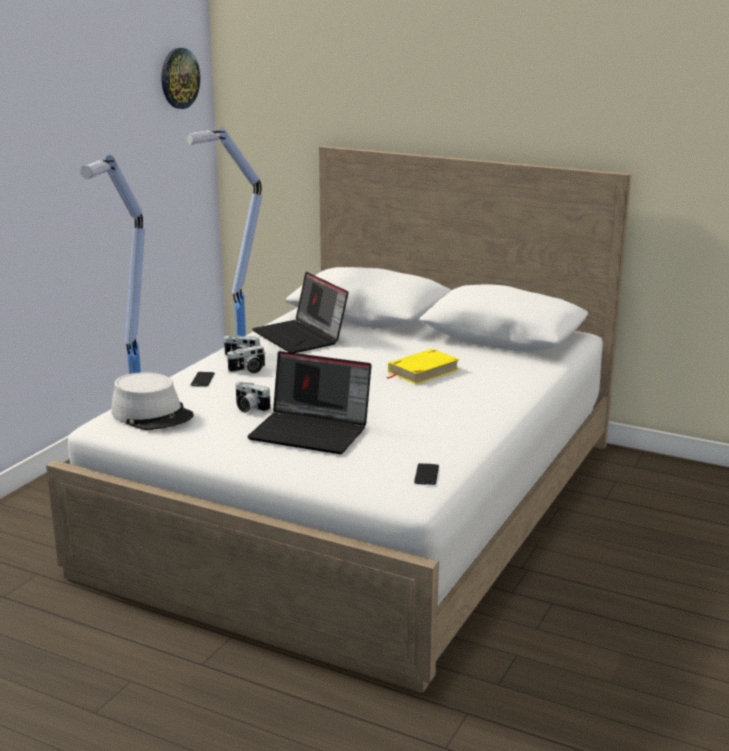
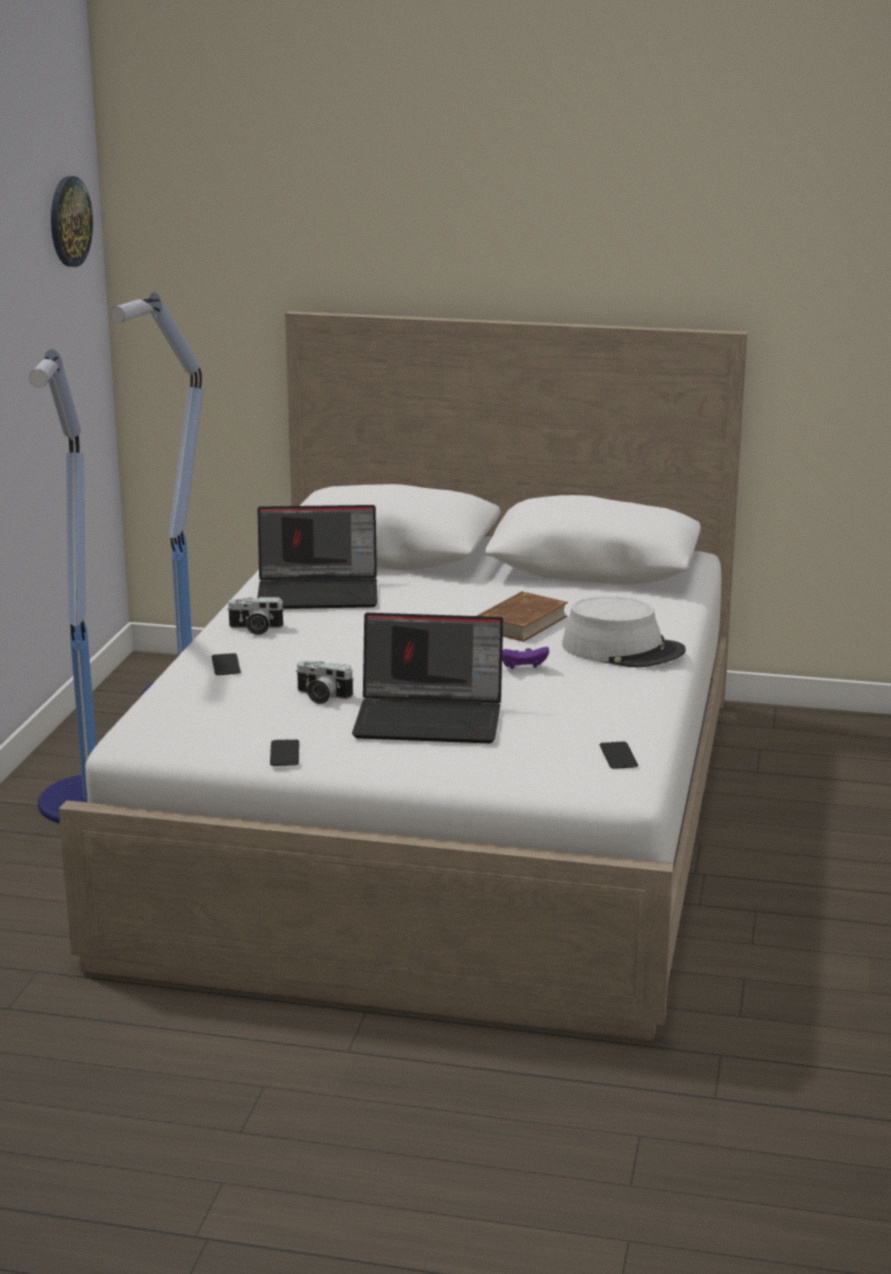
camera: 15 degrees left, 0 degrees up
grey hat [111,372,194,430] -> grey hat moved to [562,596,686,668]
camera [226,345,265,373] -> none
laptop [252,272,349,353] -> laptop turned 45 degrees counterclockwise [257,505,378,609]
yellow book [387,349,460,384] -> brown book [477,591,568,642]
none -> phone [270,739,299,766]
none -> purple game controller [502,647,549,669]

